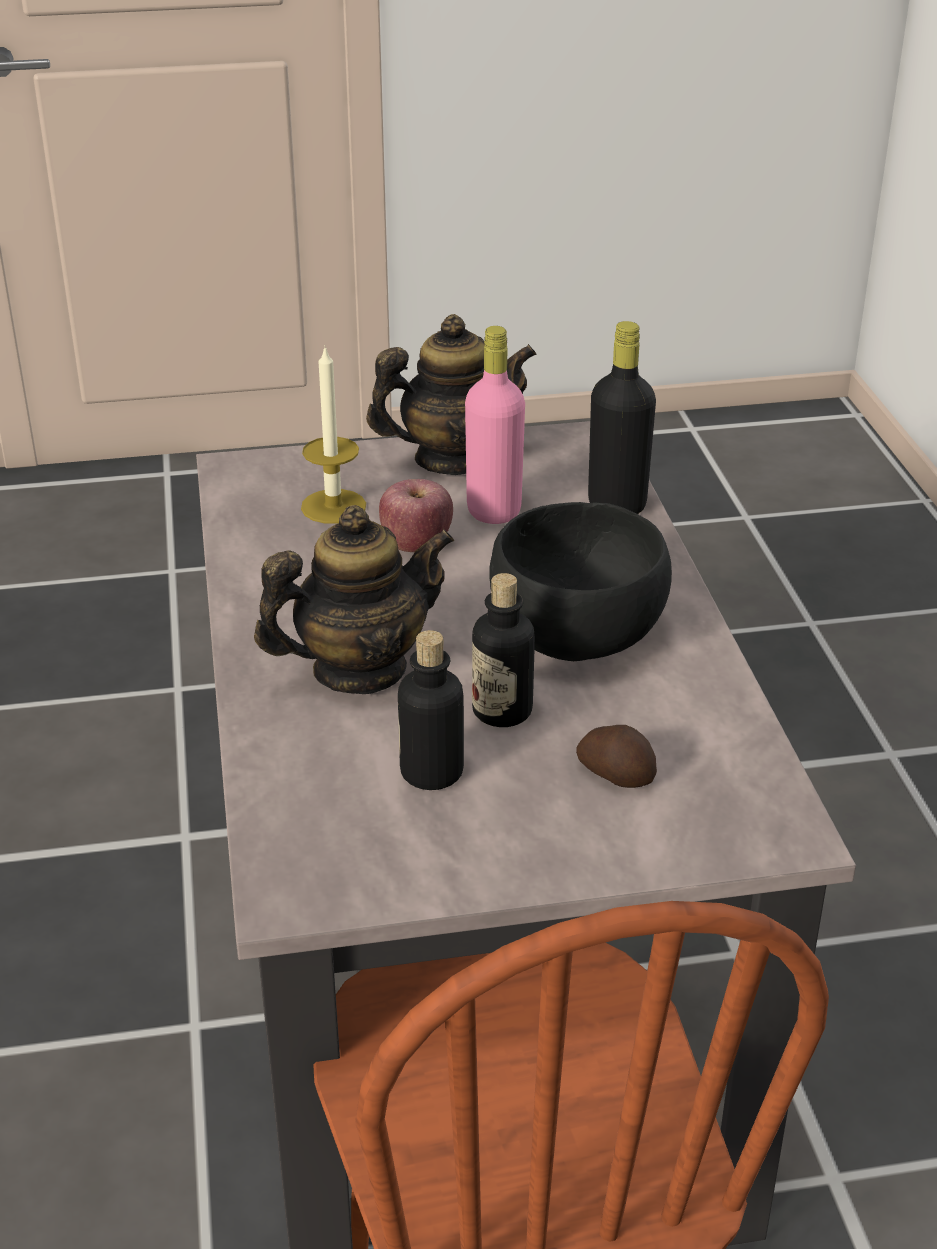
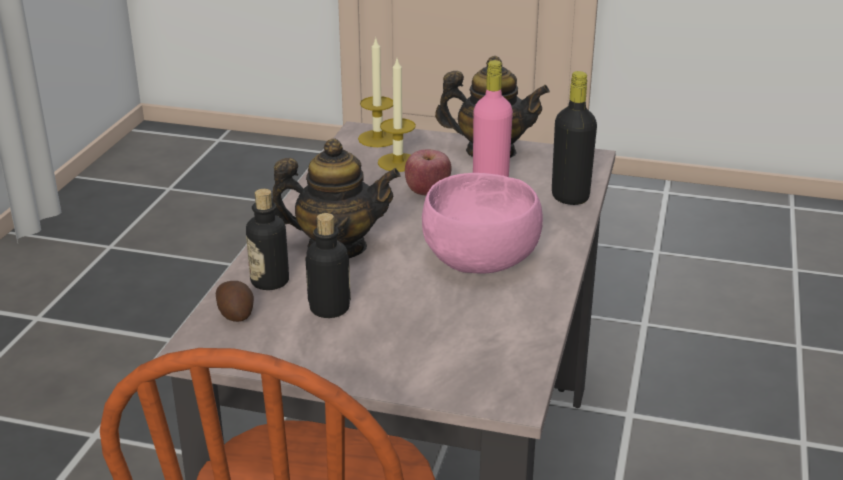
camera: 25 degrees right, 5 degrees down
bottle [472,573,535,727] -> bottle moved to [246,189,289,290]
black bowl [489,502,672,661] -> pink bowl [422,173,543,274]
potato [576,725,657,788] -> potato moved to [216,281,254,322]
none -> candle [358,36,393,147]

